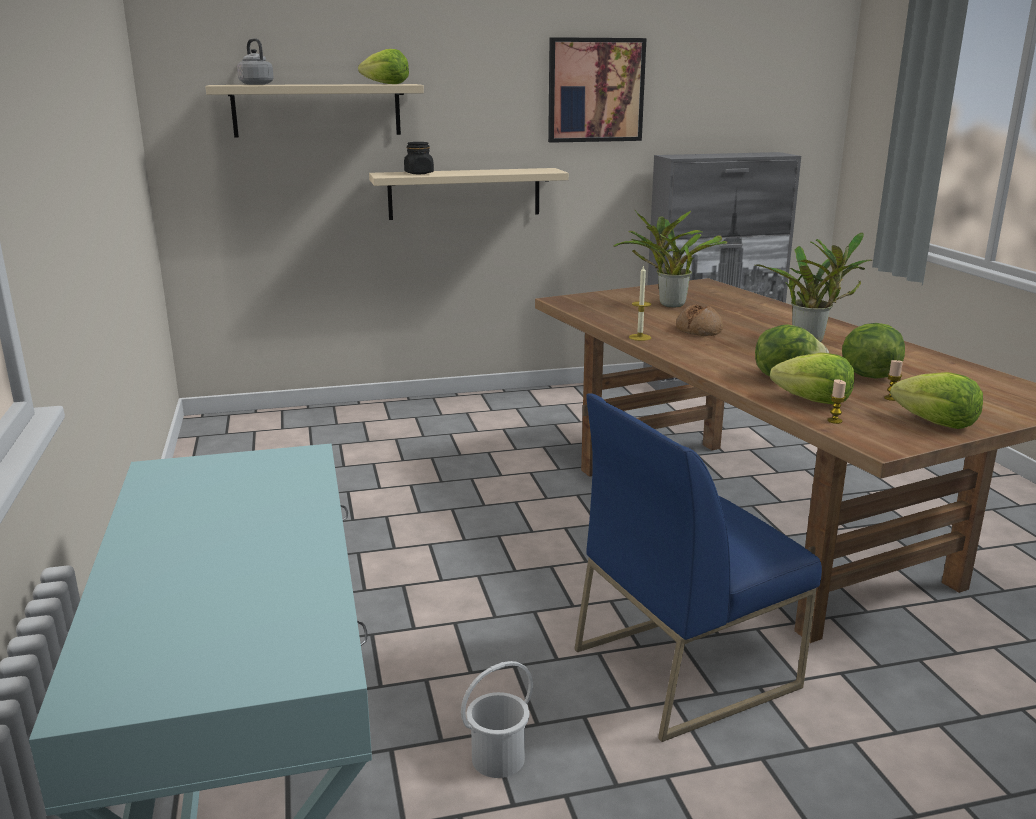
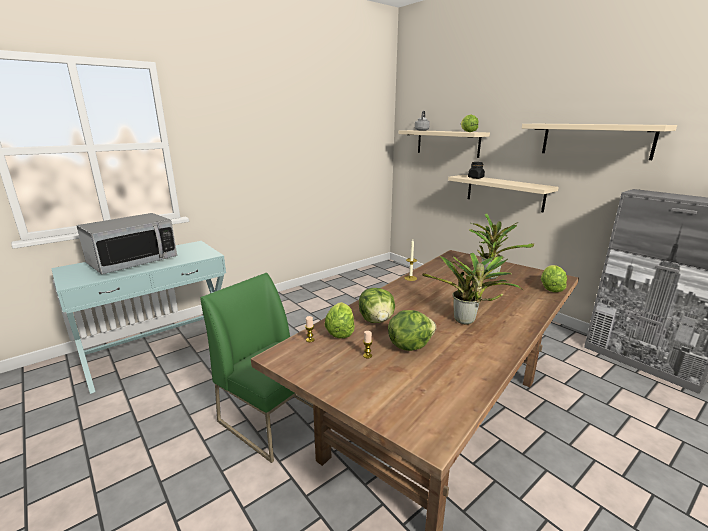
camera: 65 degrees right, 0 degrees up
white bucket [461,661,533,778] -> none
picture [548,37,646,143] -> beige shelf [522,124,677,160]
blue chair [574,393,822,742] -> green chair [200,273,313,463]
bread [676,305,723,336] -> none
lettuce [890,372,983,429] -> lettuce moved to [541,265,567,292]
none -> microwave [76,213,177,274]

